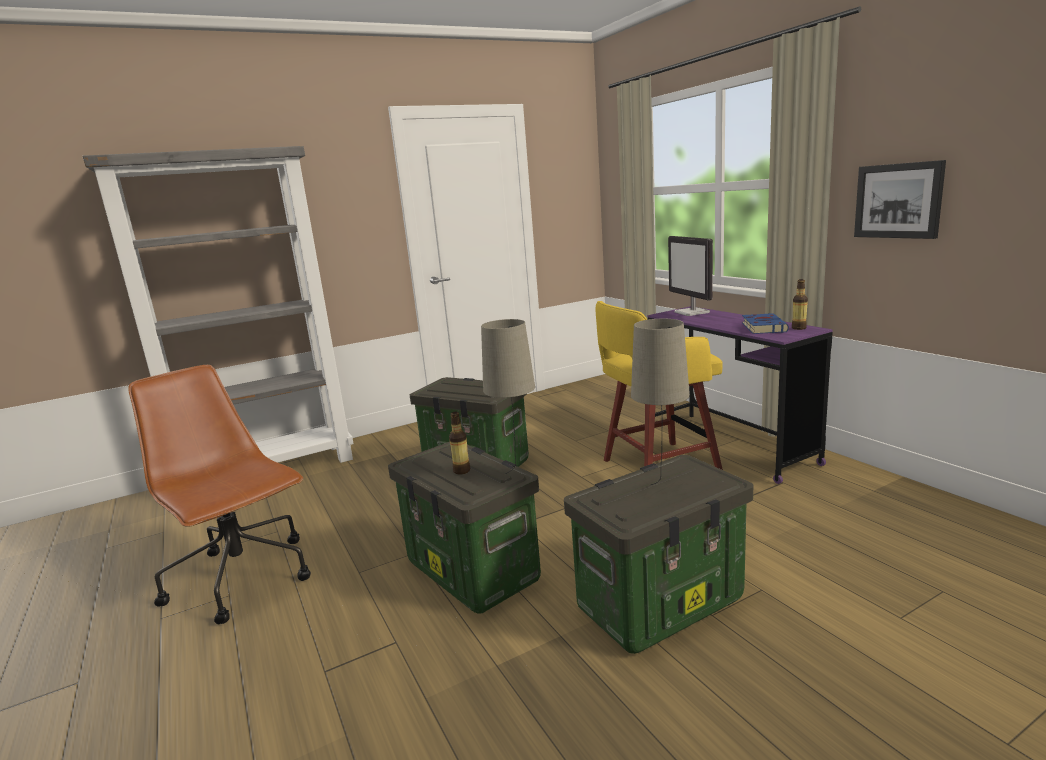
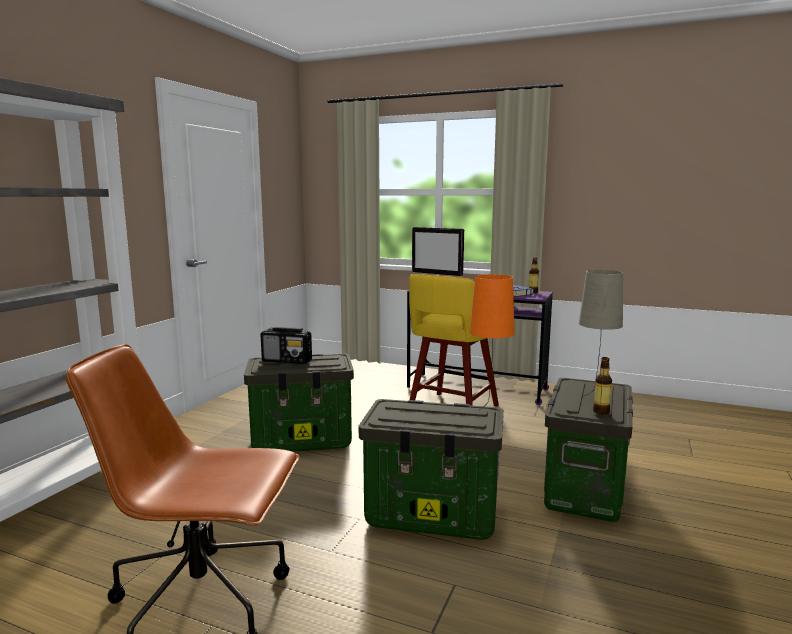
camera: 40 degrees left, 5 degrees down
bottle [449,412,470,474] -> bottle moved to [593,357,612,415]
beige table lamp [481,319,535,474] -> orange table lamp [470,274,515,410]
picture [854,160,946,239] -> none
none -> radio [260,327,312,364]

